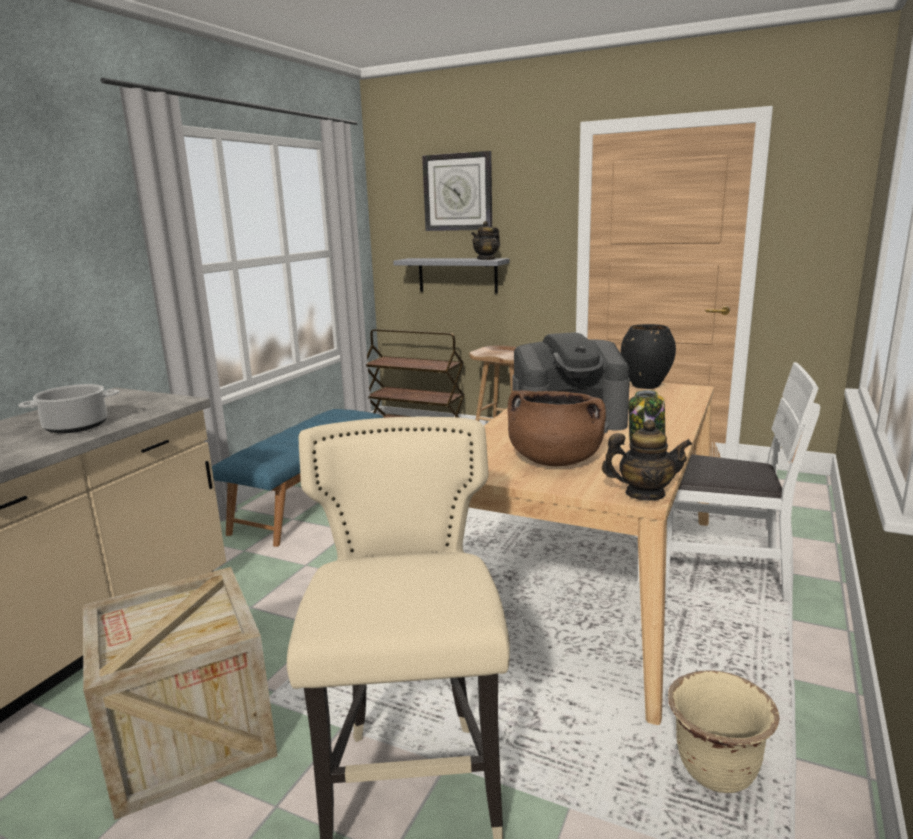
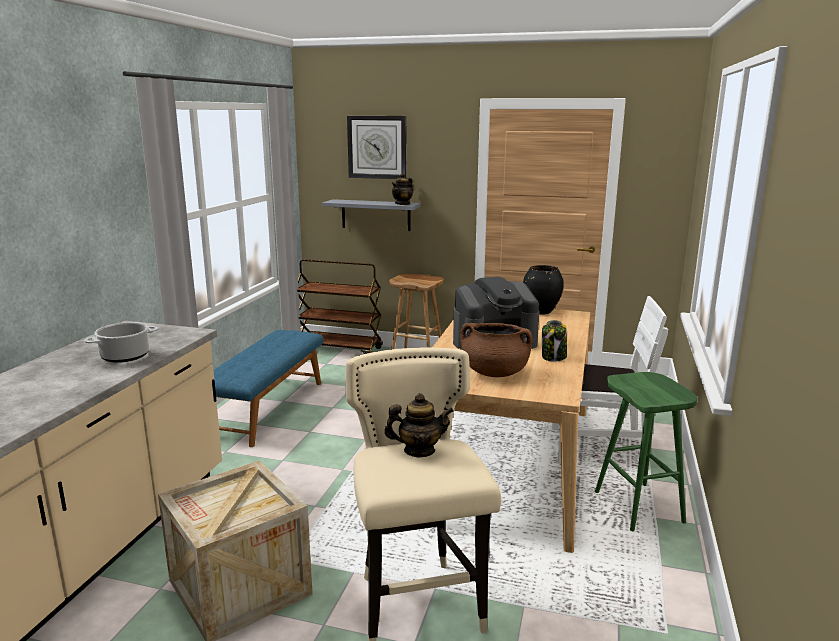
camera: 10 degrees left, 0 degrees up
teapot [602,419,693,501] -> teapot moved to [384,393,454,457]
beige planter [668,671,779,793] -> none
none -> green stool [595,372,697,531]

